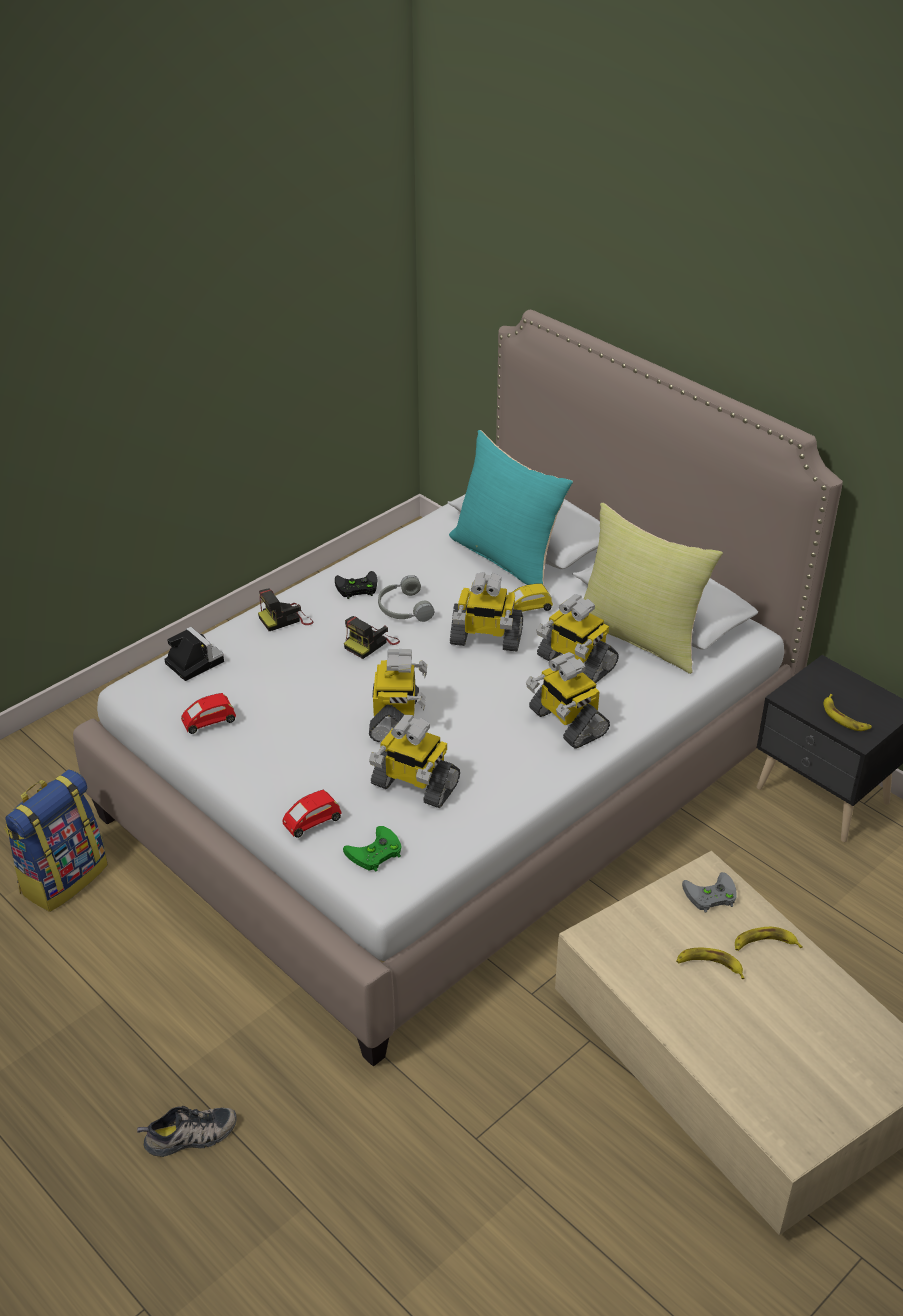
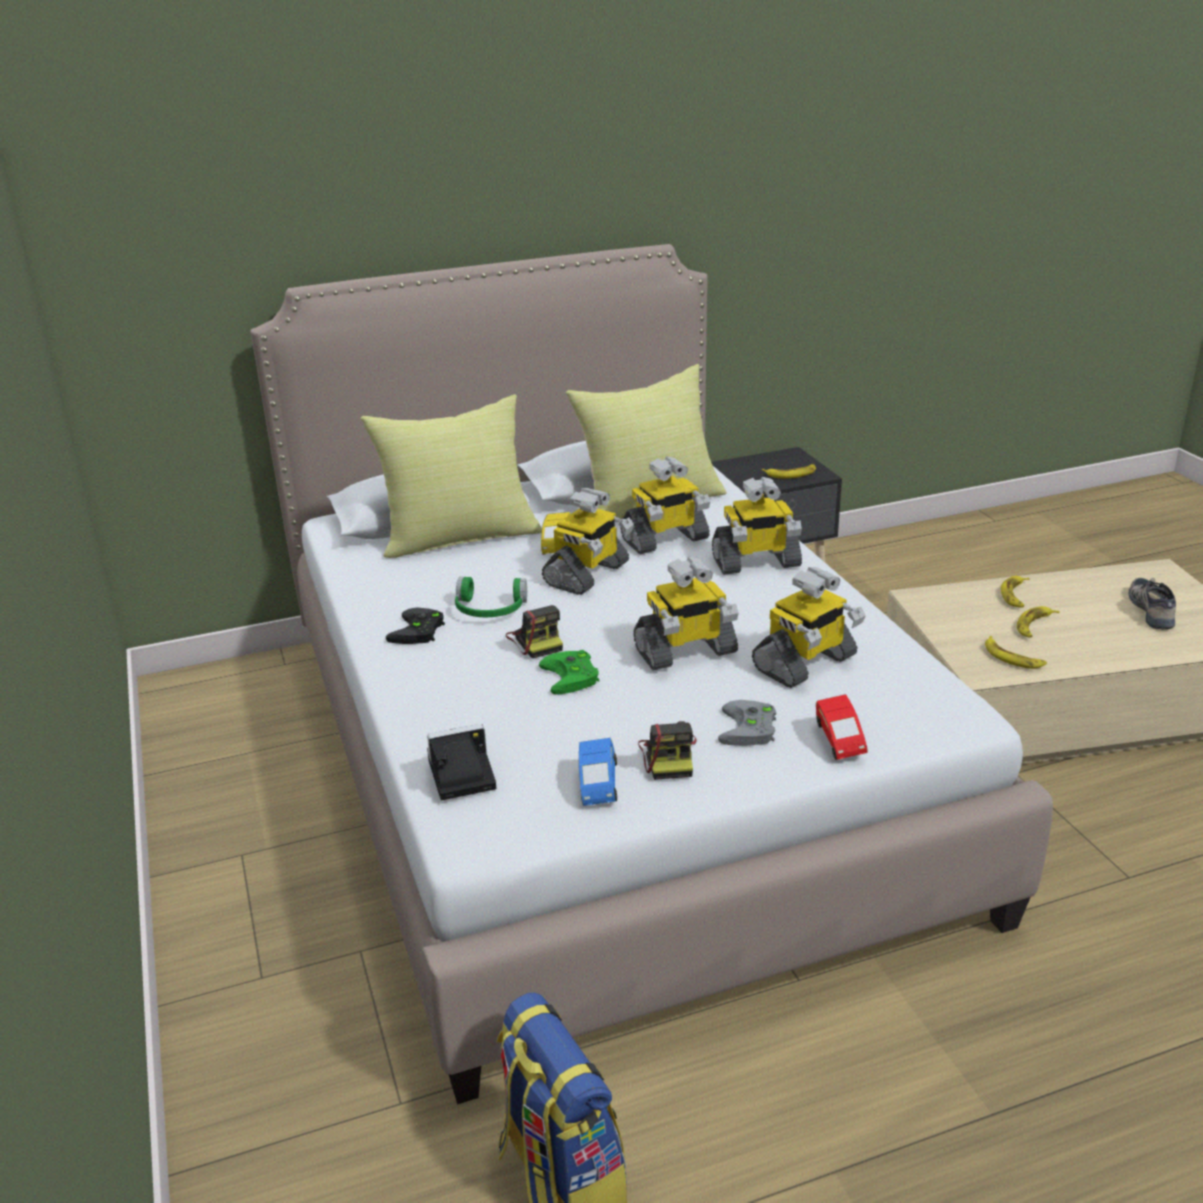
camera: 65 degrees left, 10 degrees down
shoe [137,1106,237,1157] -> shoe moved to [1129,578,1176,630]
red toy car [181,693,236,734] -> blue toy car [579,738,617,806]
camera [258,589,313,631] -> camera moved to [638,721,697,780]
green game controller [343,826,402,872] -> green game controller moved to [539,650,600,695]
toy robot [369,649,427,742] -> toy robot turned 135 degrees clockwise [633,557,739,670]
grey headphones [378,575,435,622] -> green headphones [455,577,527,617]
turquoise pillow [449,430,573,585] -> yellow pillow [360,394,542,558]
grey game controller [682,872,737,913] -> grey game controller moved to [718,700,776,746]
none -> banana [985,636,1047,669]

